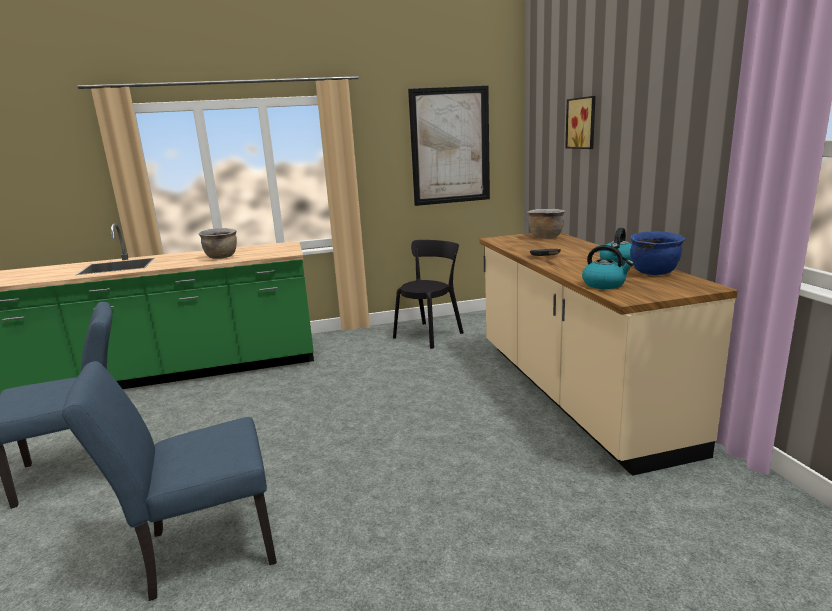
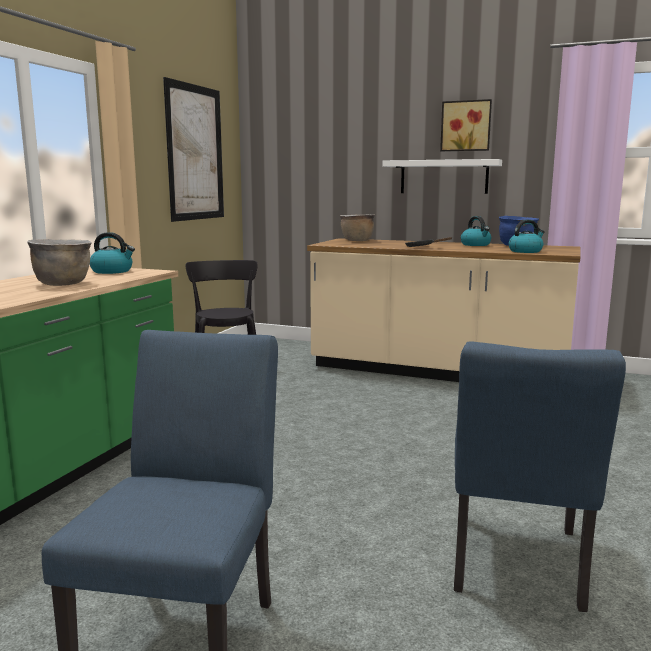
camera: 55 degrees left, 5 degrees down
picture [565,96,595,149] -> picture moved to [440,99,492,151]
none -> kettle [90,232,135,274]
none -> white shelf [382,159,502,194]

